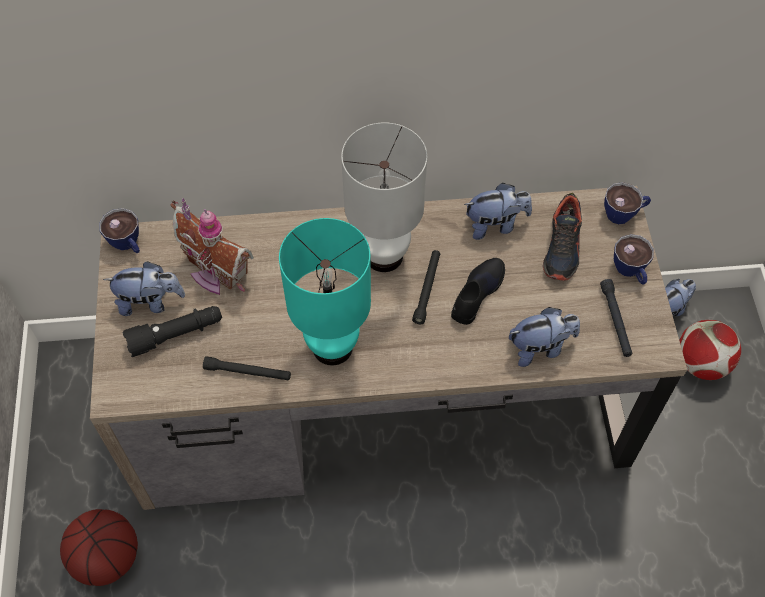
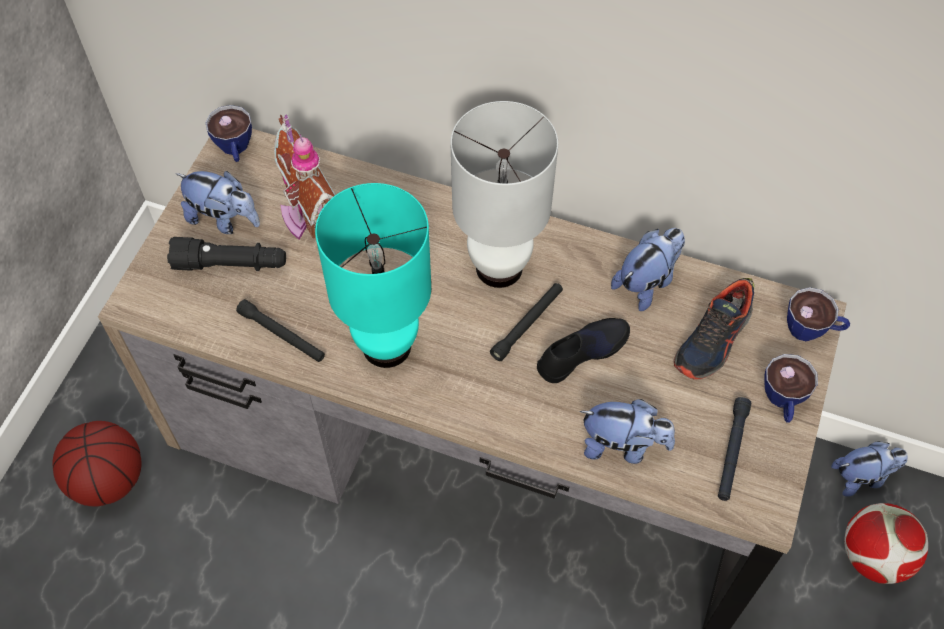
camera: 25 degrees right, 0 degrees up
plush toy [464,183,532,240] -> plush toy turned 60 degrees counterclockwise [611,228,685,311]

